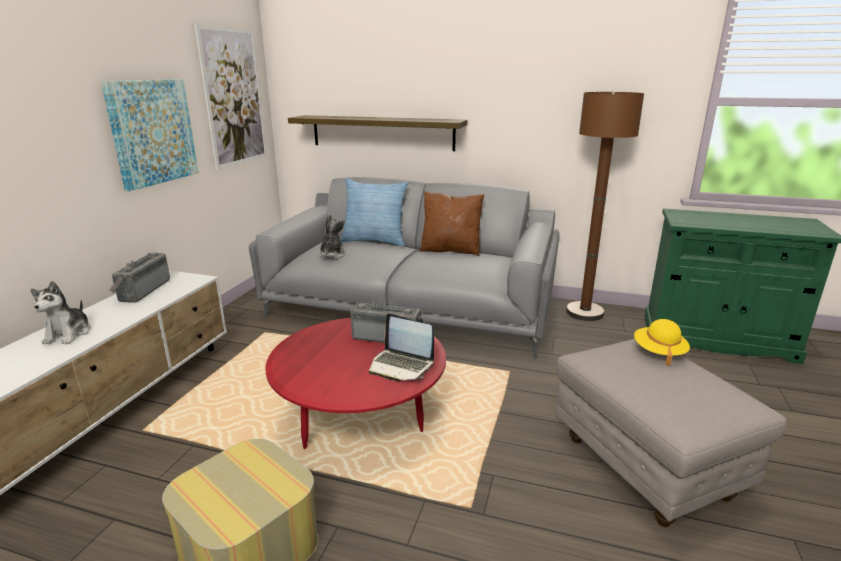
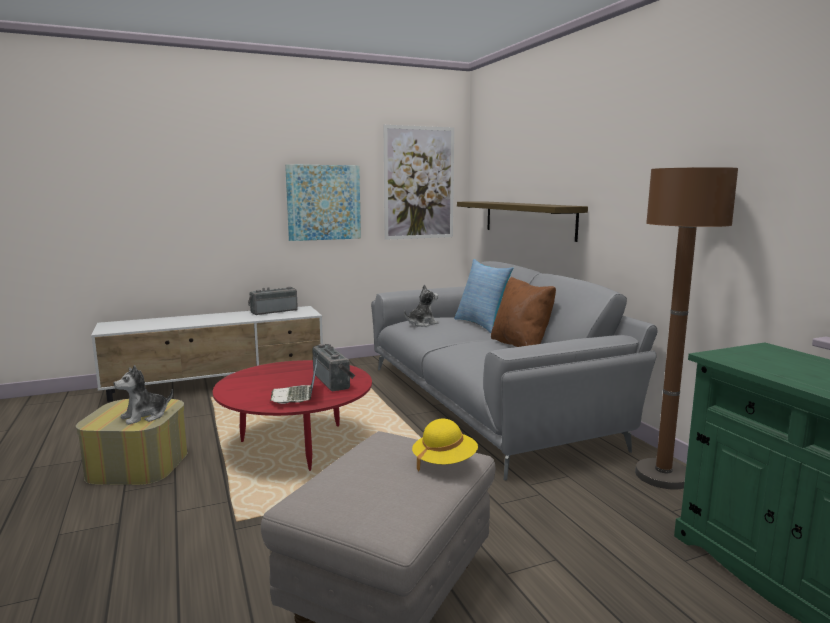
camera: 50 degrees right, 10 degrees down
plush toy [31,281,91,344] -> plush toy moved to [114,365,173,425]

